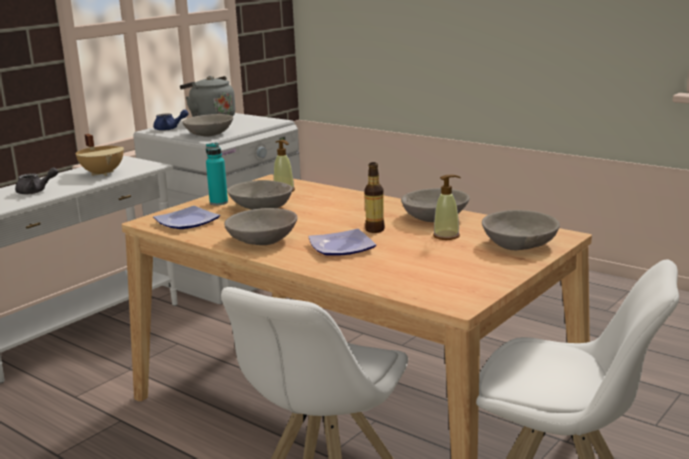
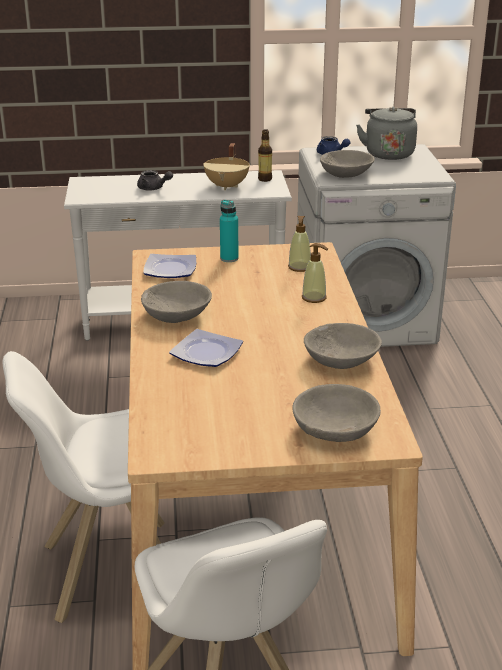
camera: 45 degrees right, 10 degrees up
grey bowl [227,180,292,210] -> none
bottle [364,162,385,233] -> bottle moved to [258,129,272,182]
soap dispenser [433,175,461,240] -> soap dispenser moved to [302,243,328,303]

